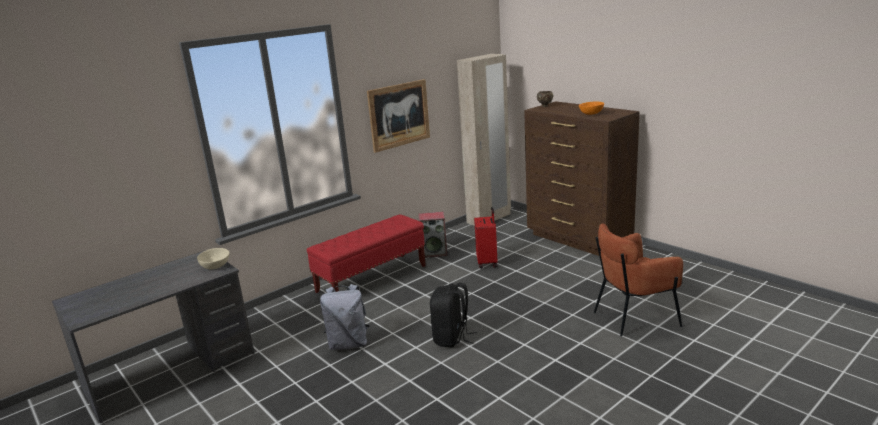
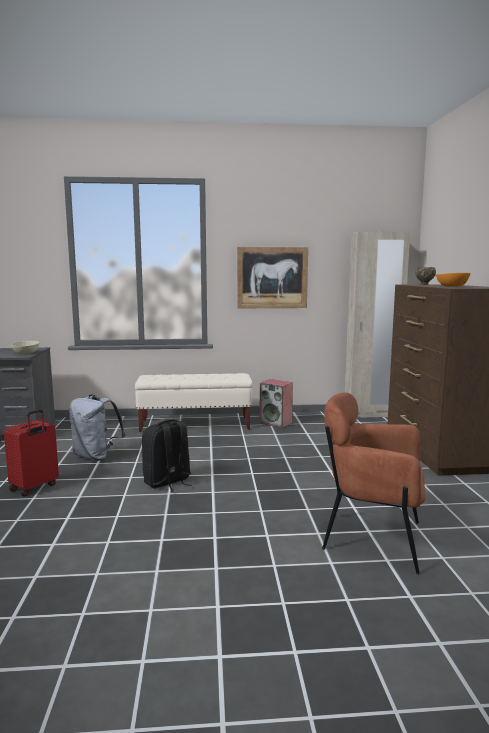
camera: 35 degrees right, 10 degrees down
red bench [307,214,426,293] -> beige bench [135,373,252,432]
red suitcase [474,207,498,269] -> red suitcase moved to [4,409,59,496]

